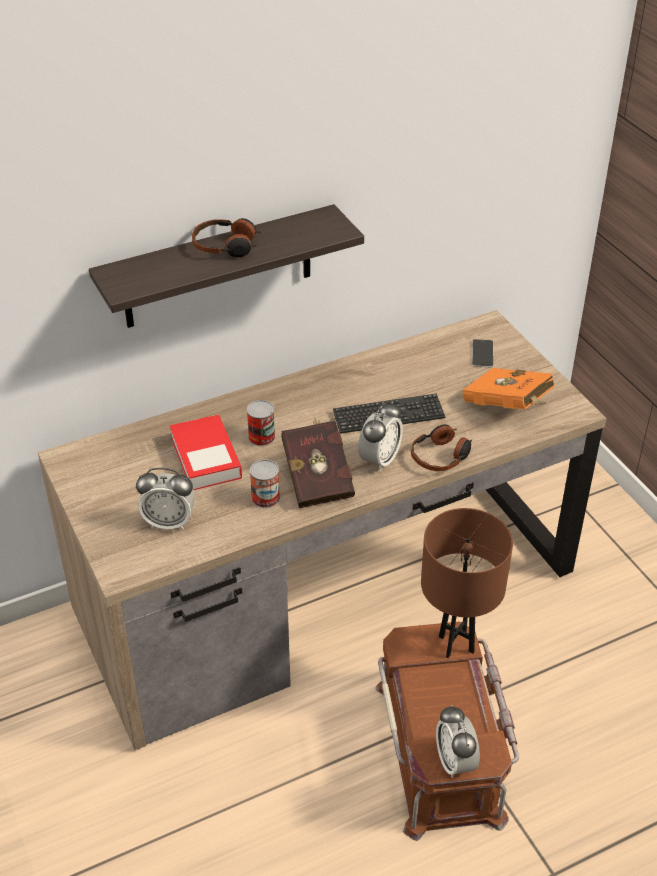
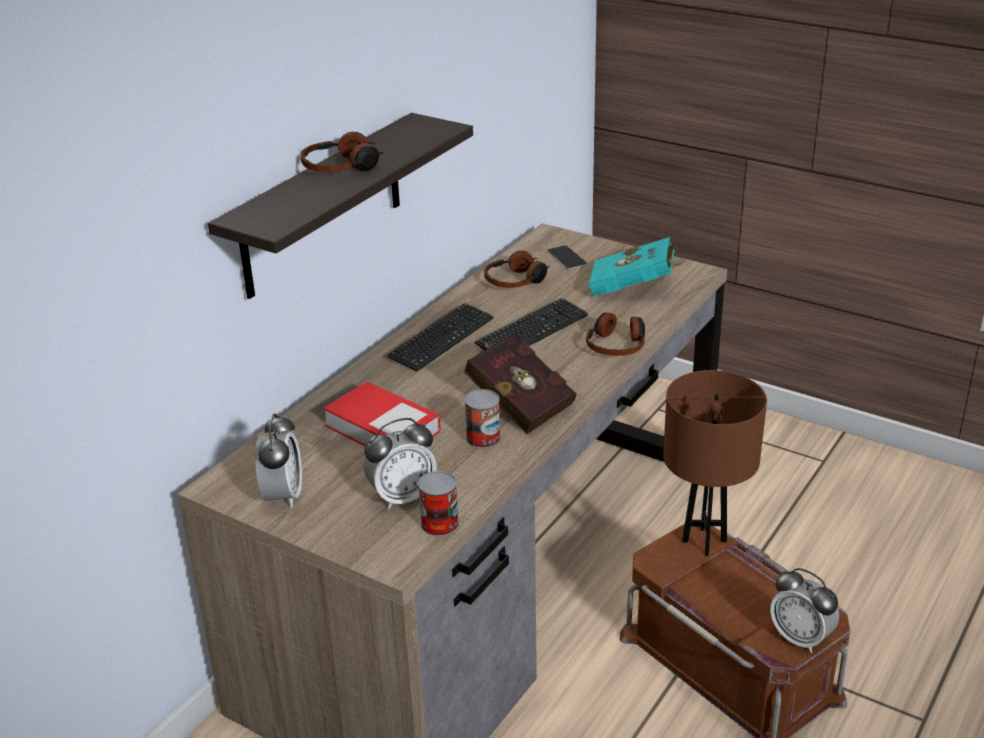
camera: 30 degrees left, 10 degrees down
can [247,400,275,446] -> can moved to [418,471,459,536]
alarm clock [358,401,403,472] -> alarm clock moved to [255,413,302,508]
orange book [463,368,555,409] -> turquoise book [589,237,687,296]
none -> keyboard [387,303,494,372]
none -> headphones [484,251,550,288]

